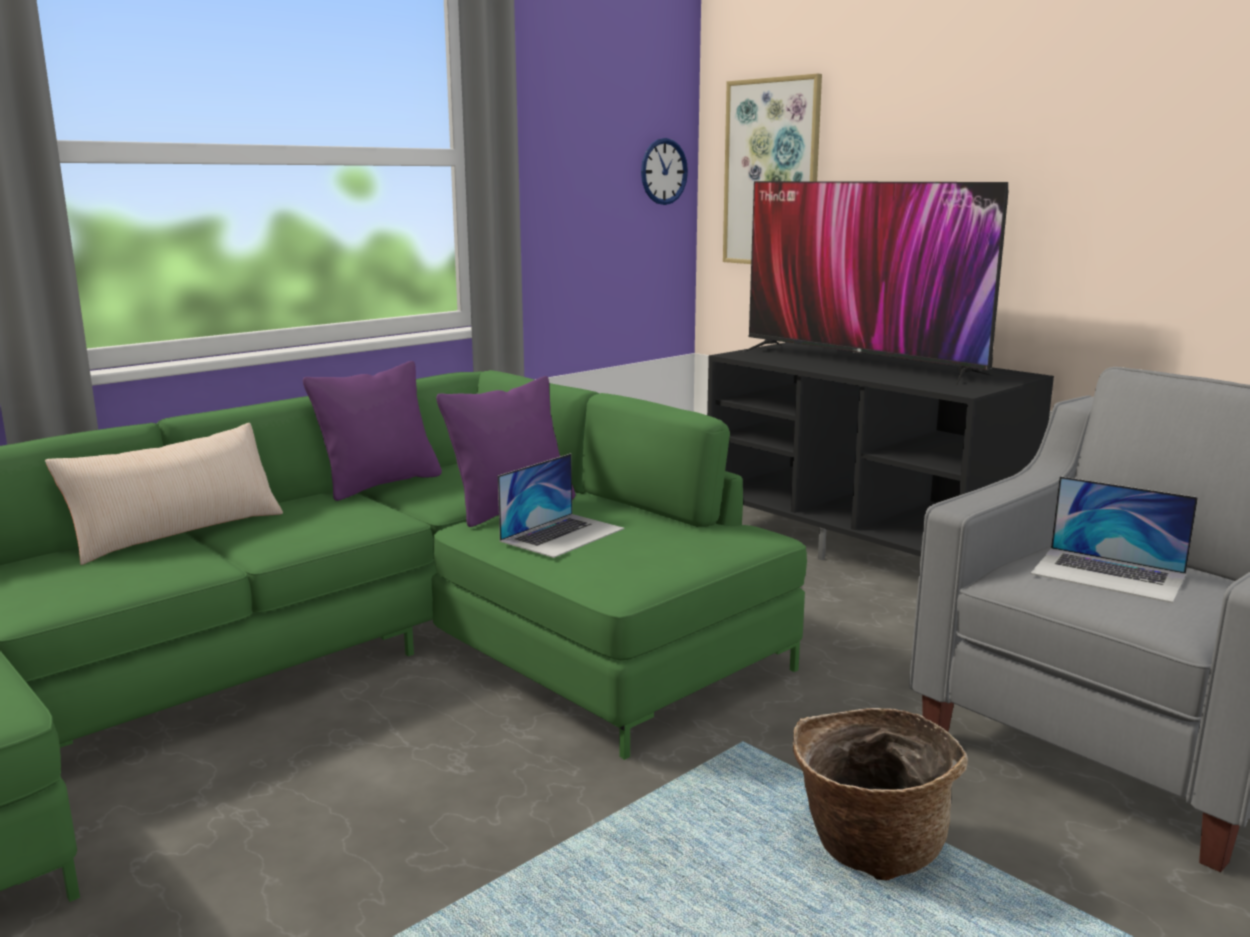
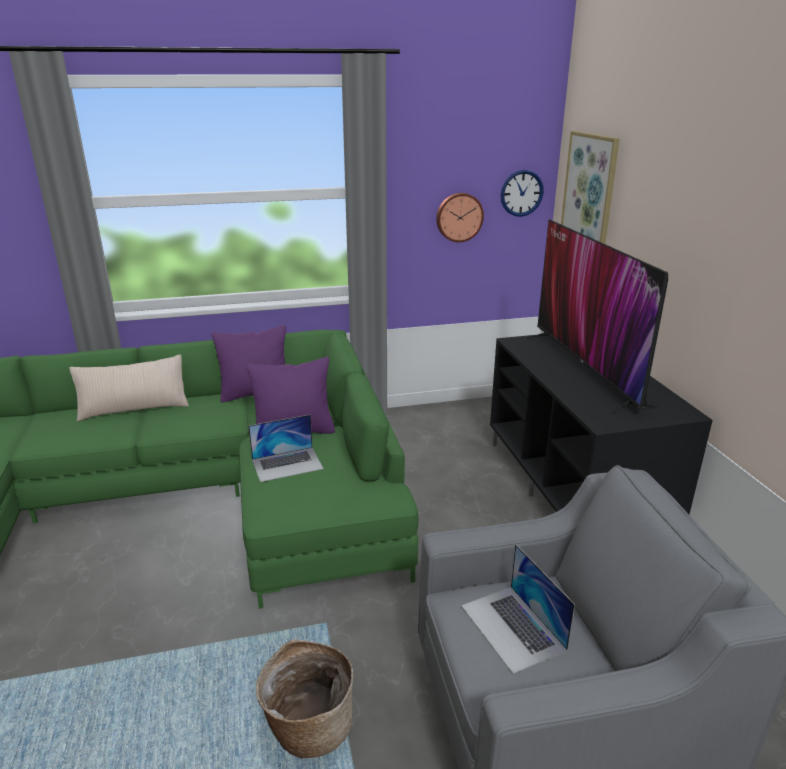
camera: 30 degrees right, 10 degrees up
none -> wall clock [436,193,484,242]

